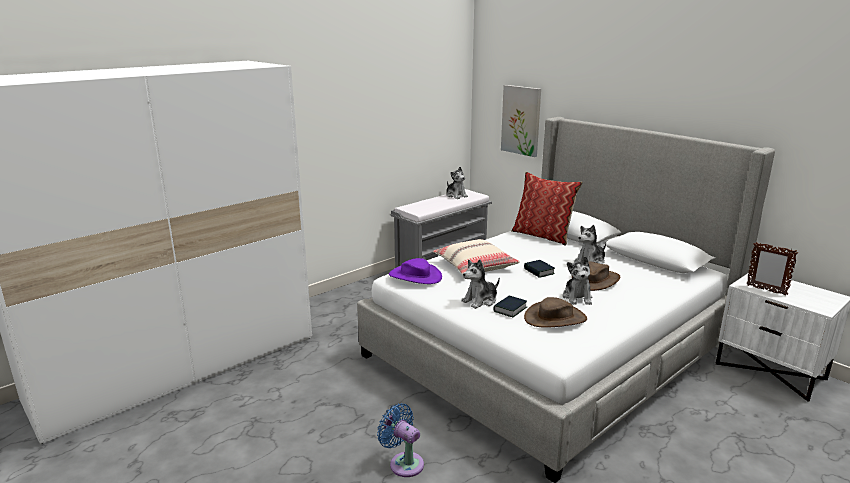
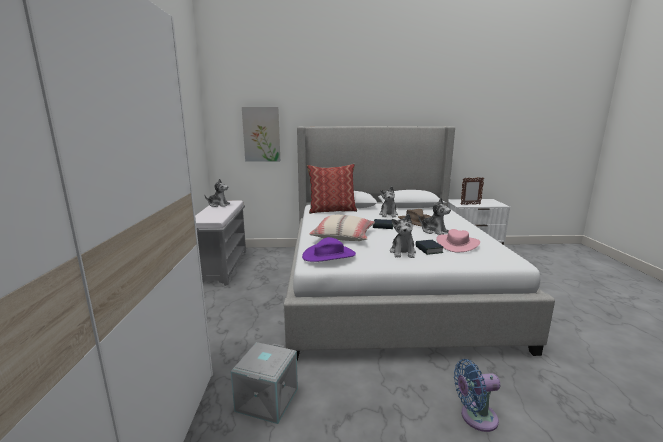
camera: 50 degrees left, 5 degrees down
brown hat [524,297,587,328] -> pink hat [437,229,480,253]
none -> grey storage box [231,342,298,424]

